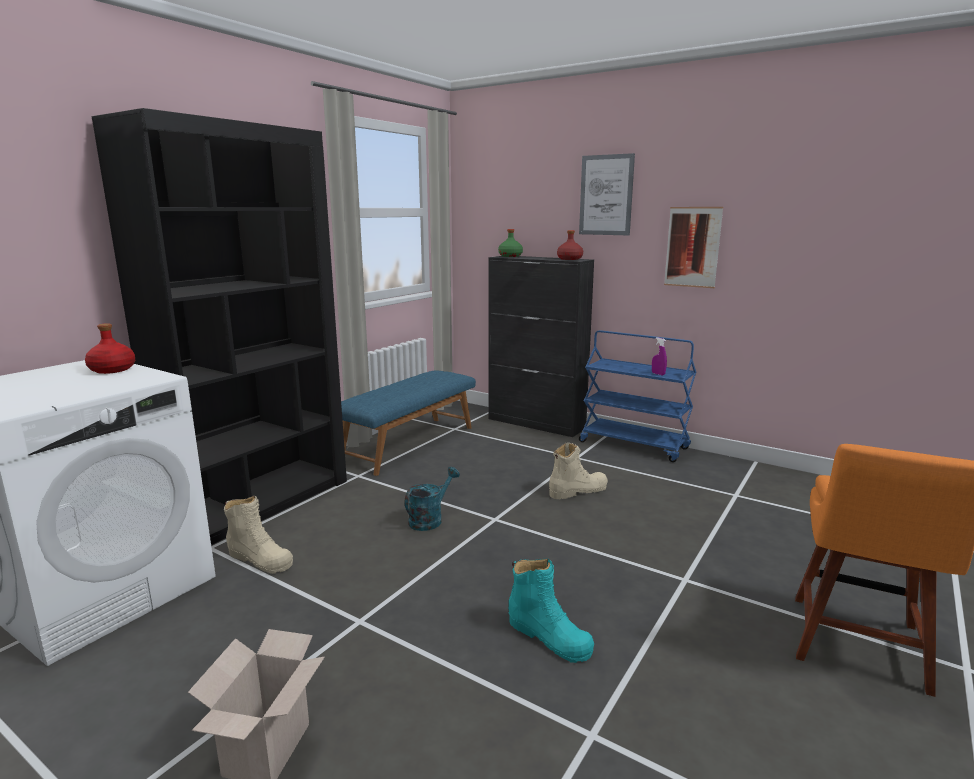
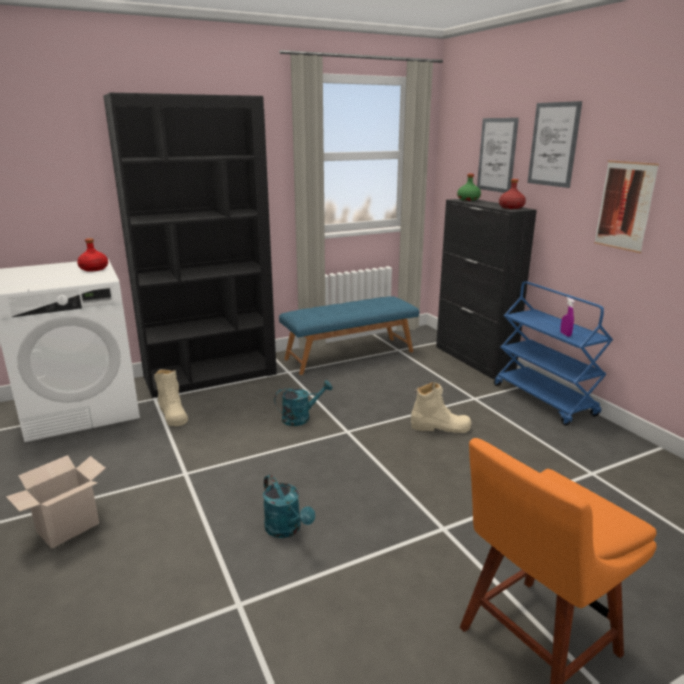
camera: 30 degrees right, 5 degrees up
turquoise boot [509,559,594,663] -> turquoise watering can [263,475,315,538]
none -> picture [477,118,519,193]

